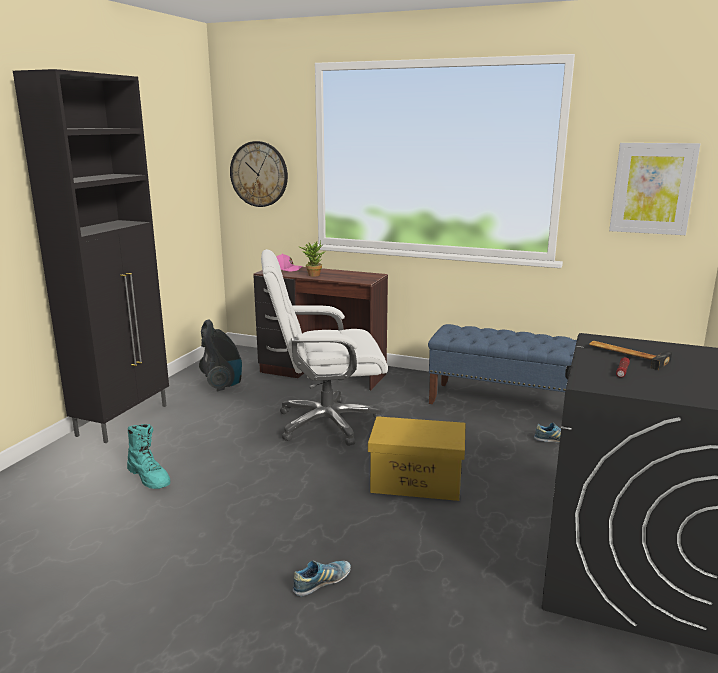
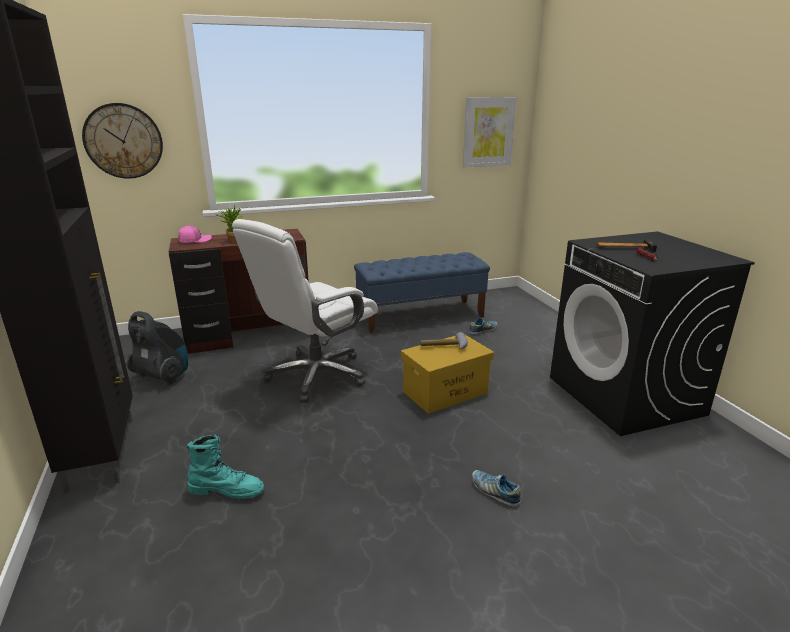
camera: 40 degrees left, 5 degrees up
shoe [293,560,351,596] -> shoe turned 60 degrees counterclockwise [472,470,521,507]
none -> hammer [420,332,468,349]

